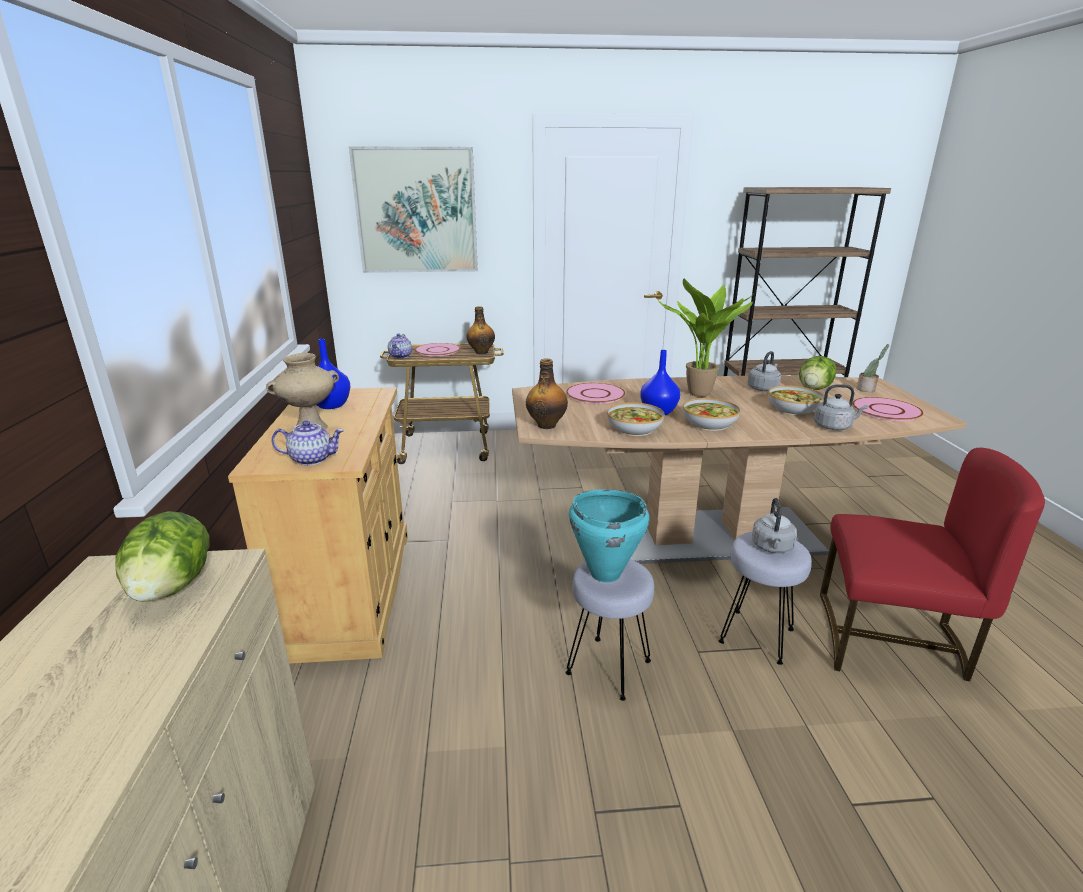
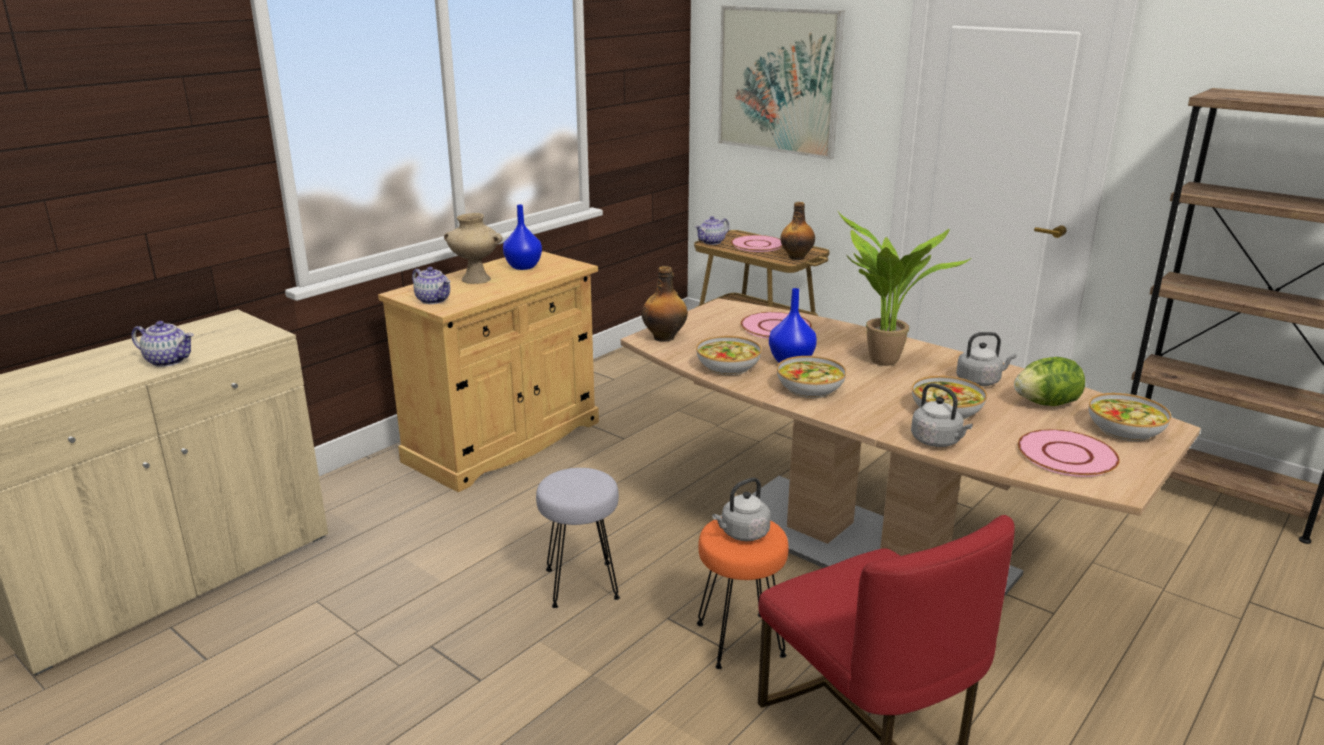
camera: 45 degrees right, 0 degrees up
lettuce [115,511,209,602] -> none
turquoise cooking pot [569,489,649,582] -> none
grey stool [718,531,812,665] -> orange stool [697,517,789,669]
potted plant [857,344,889,392] -> bowl [1089,393,1171,441]
none -> teapot [131,321,194,367]

